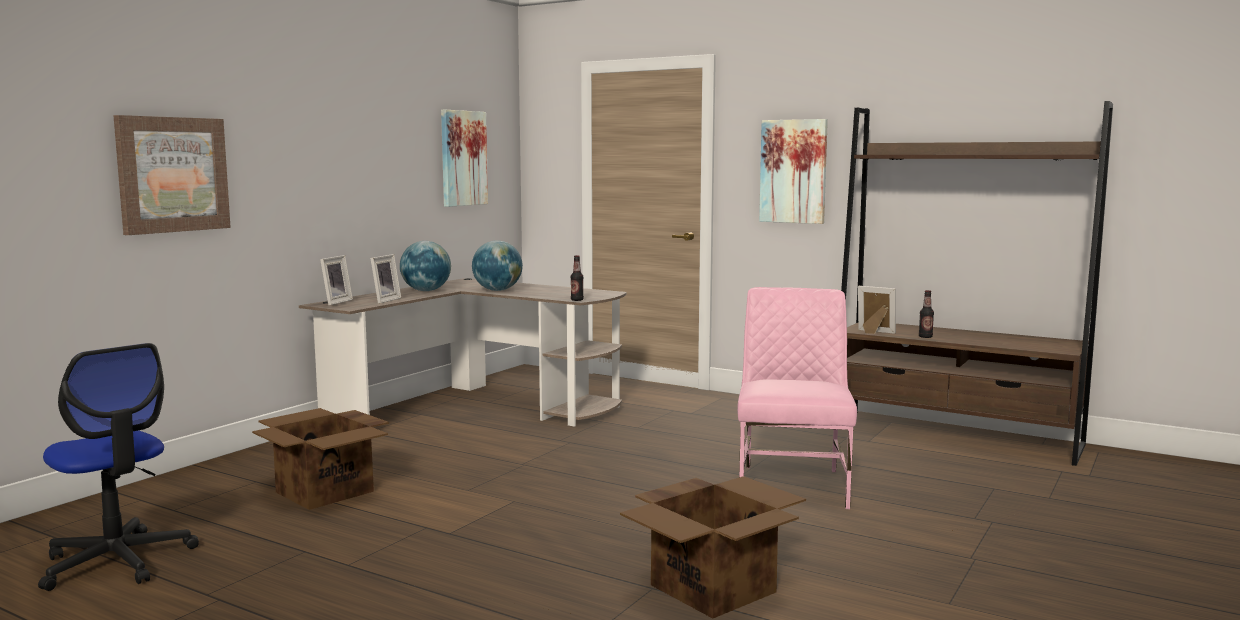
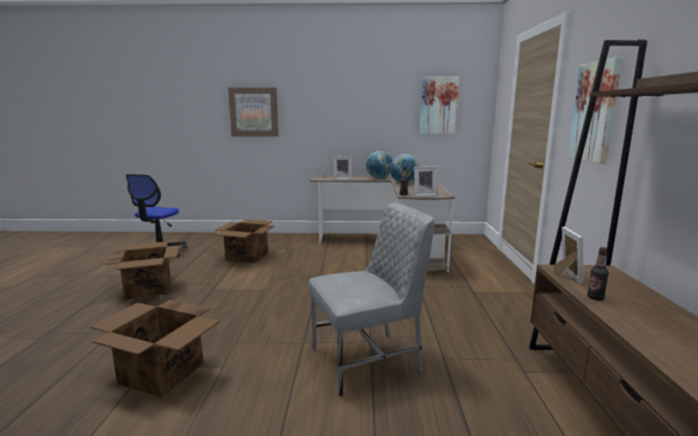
camera: 60 degrees right, 5 degrees up
picture frame [320,255,353,306] -> picture frame moved to [414,167,437,196]
pink chair [737,287,857,509] -> grey chair [308,203,435,397]
none -> cardboard box [105,241,179,300]

